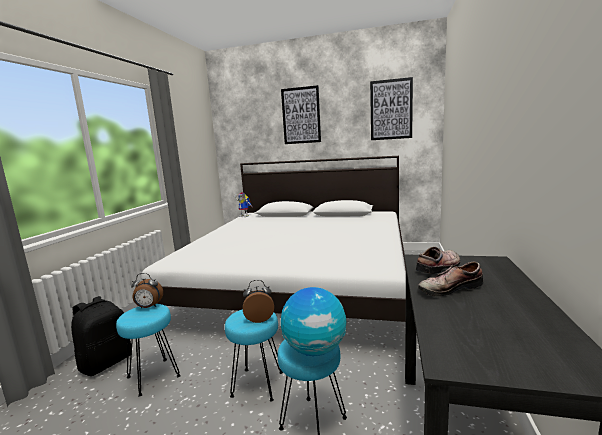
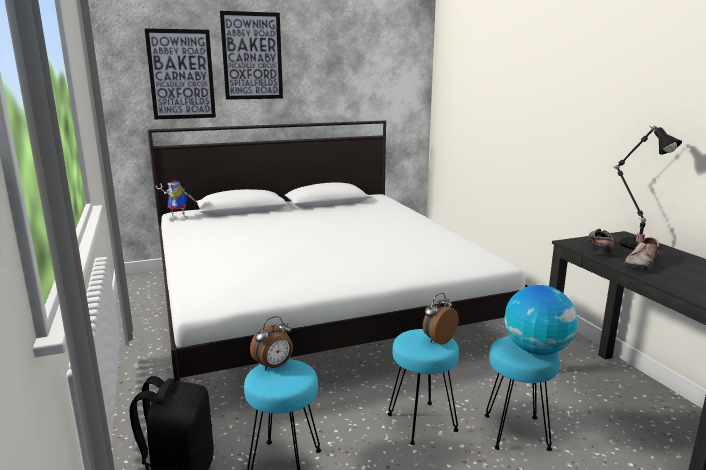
camera: 35 degrees left, 5 degrees up
picture [370,77,413,140] -> picture moved to [145,28,216,119]
none -> black table lamp [614,126,682,250]

